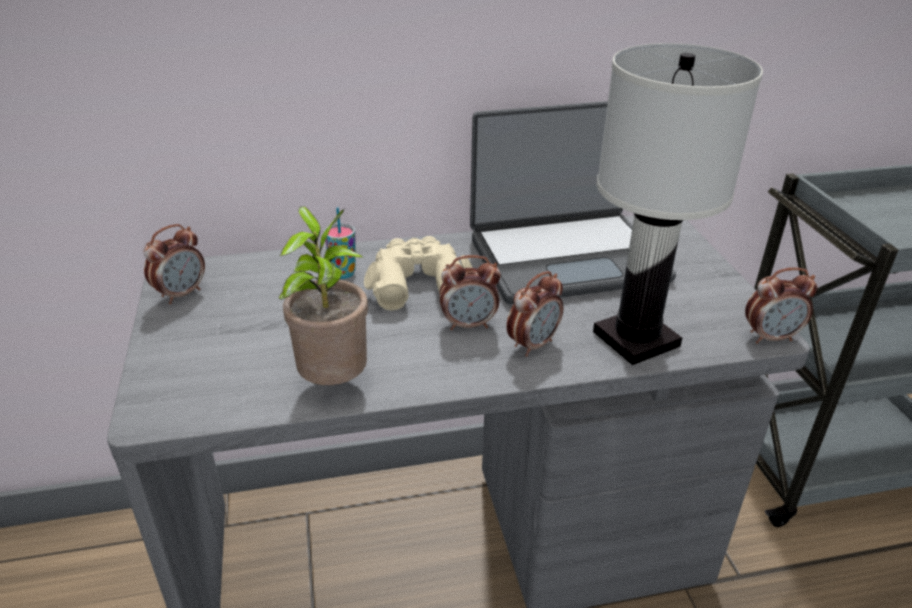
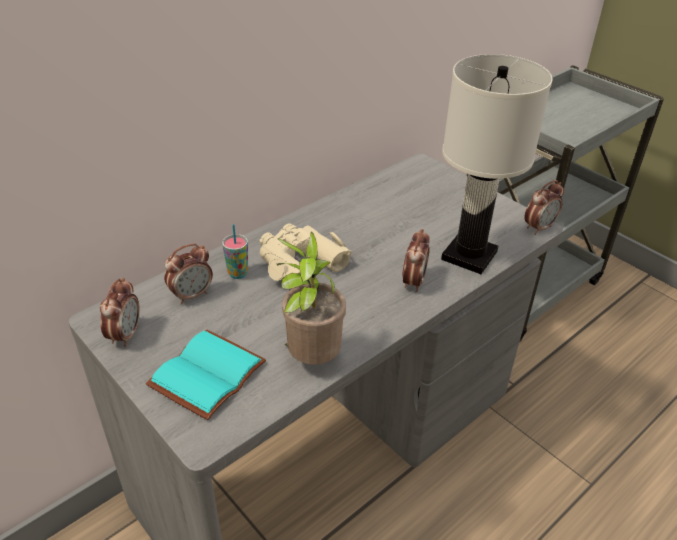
camera: 30 degrees left, 5 degrees up
alarm clock [440,255,501,330] -> alarm clock moved to [164,243,213,304]
laptop [470,101,676,304] -> none
none -> turquoise book [146,330,266,420]

